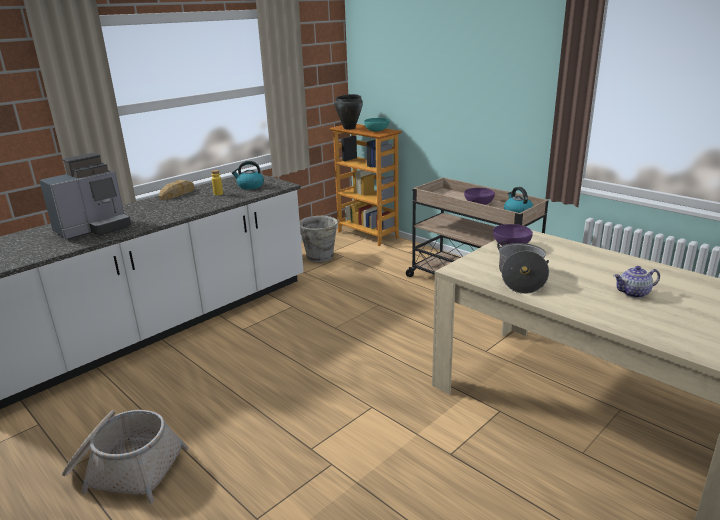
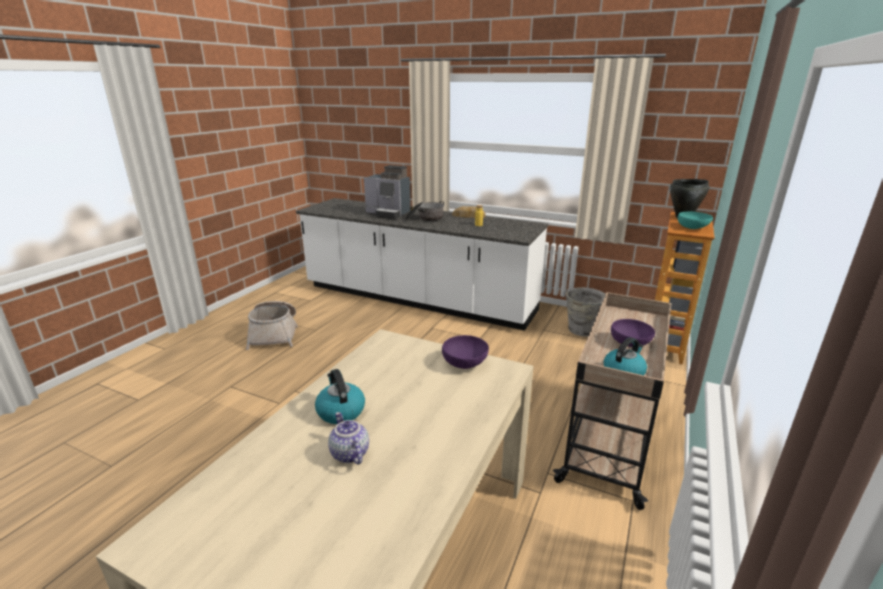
camera: 70 degrees right, 0 degrees up
kettle [232,161,264,189] -> kettle moved to [315,369,365,424]
cooking pot [497,241,549,294] -> cooking pot moved to [406,201,444,221]

